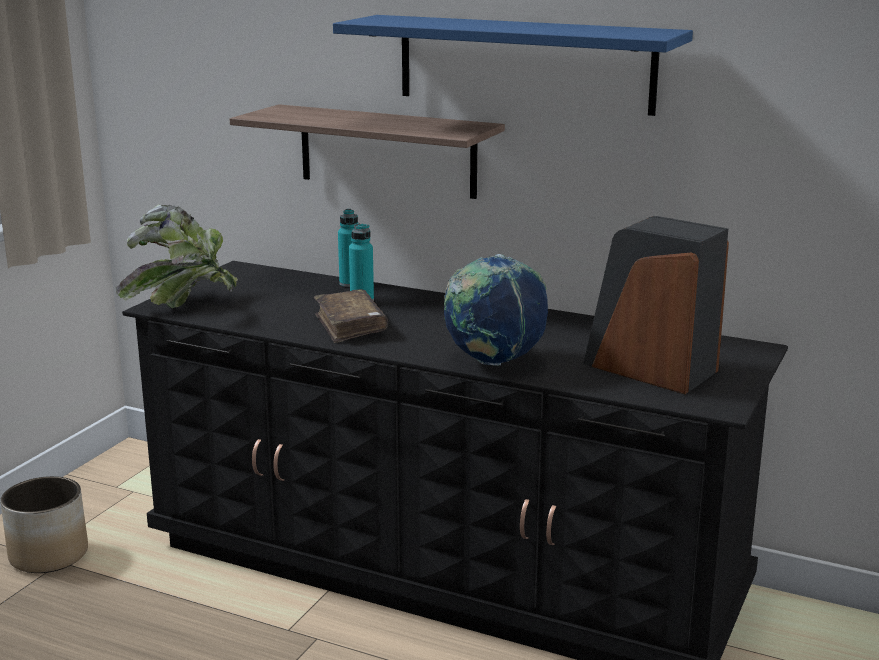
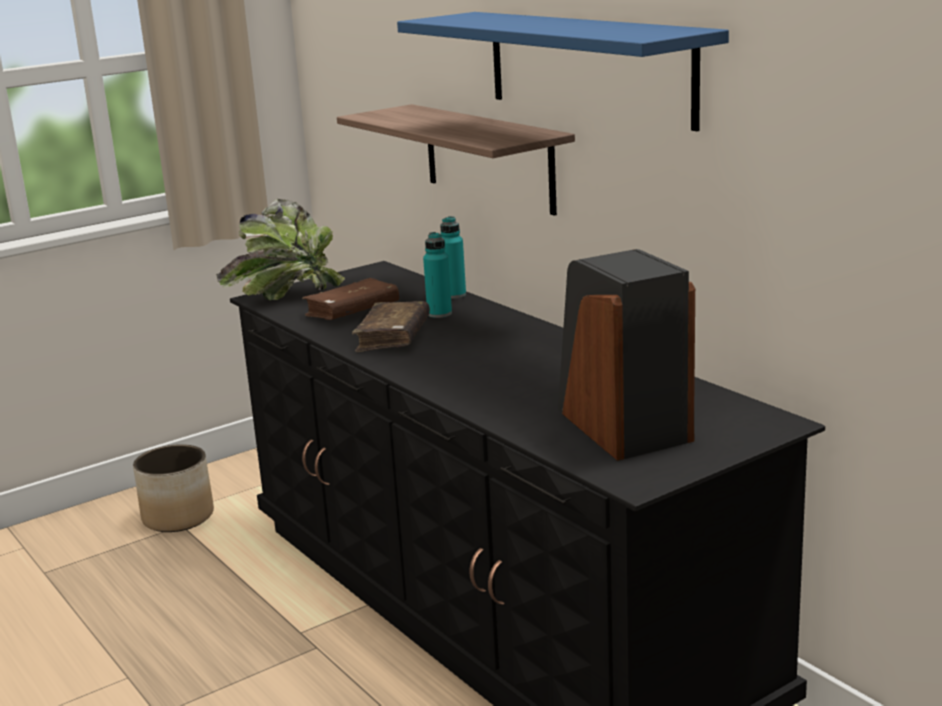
camera: 30 degrees right, 0 degrees up
globe [444,254,548,366] -> none
none -> brown book [302,278,399,320]

